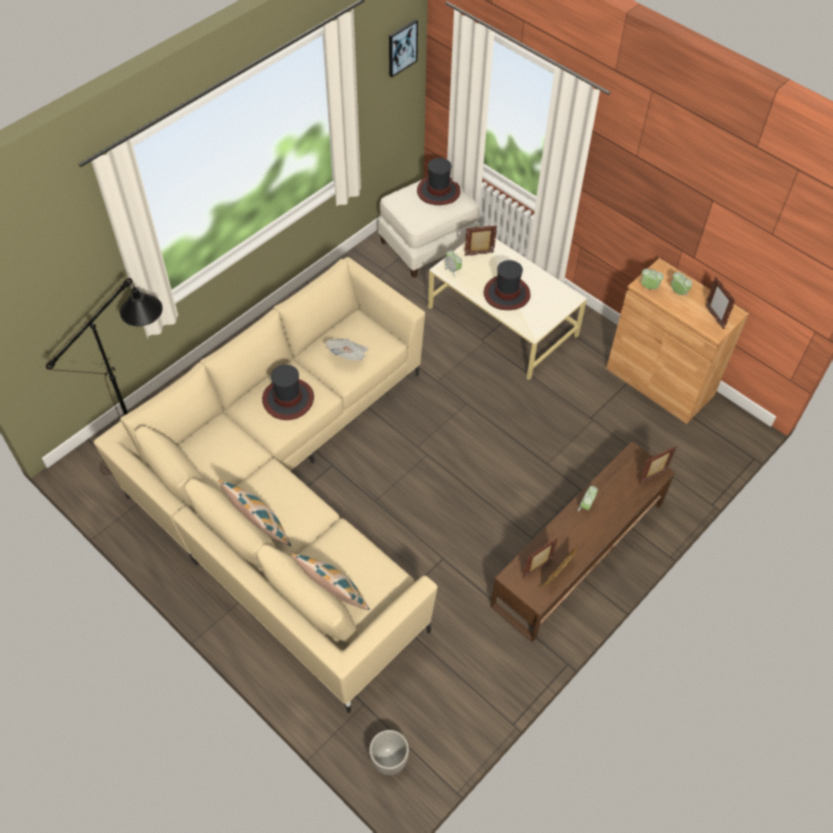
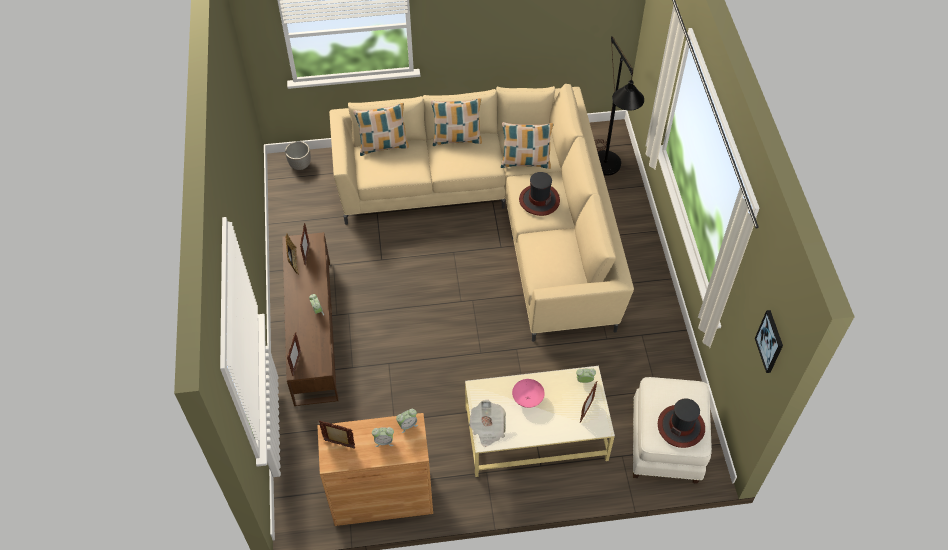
camera: 130 degrees right, 0 degrees up
newspaper [326,338,369,361] -> newspaper moved to [469,400,506,447]
hat [484,260,530,310] -> pink bowl [512,379,545,408]
none -> pillow [501,122,554,169]

